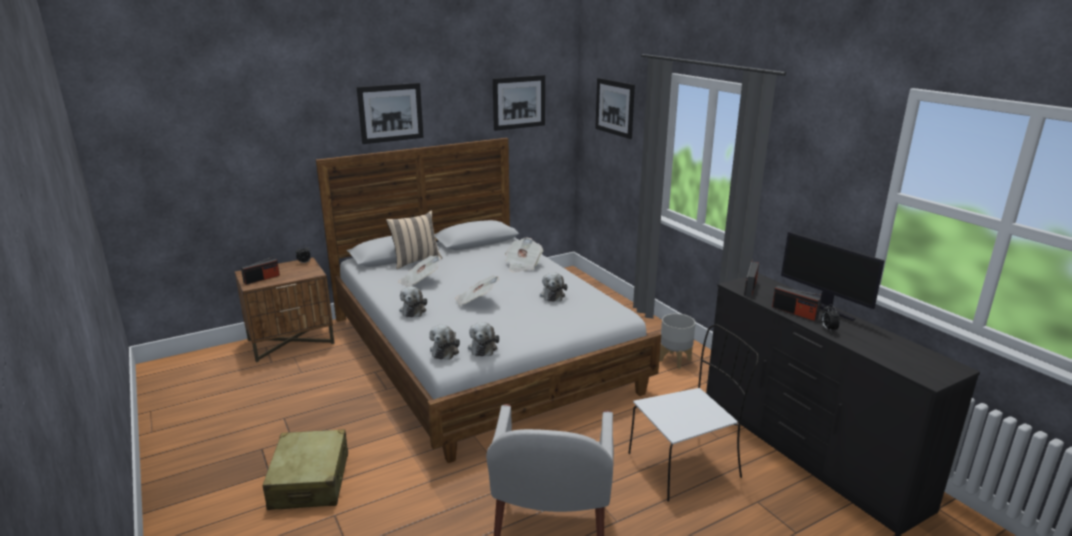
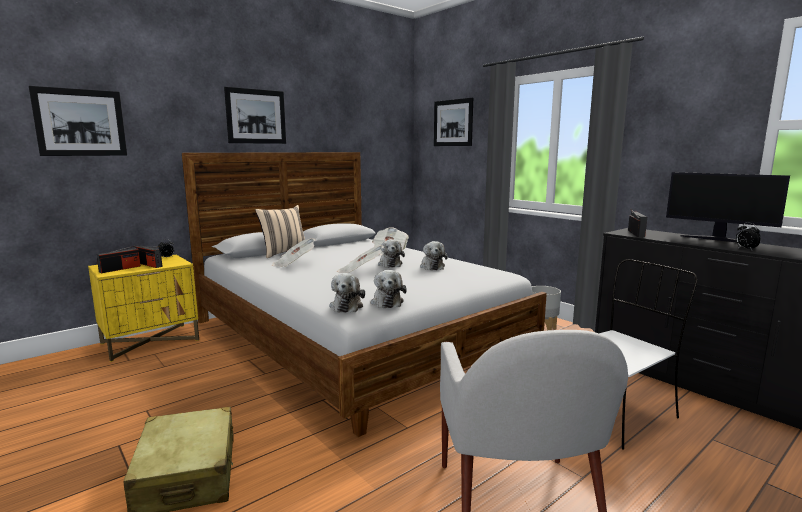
camera: 10 degrees left, 10 degrees down
brown nightstand [235,257,334,363] -> yellow nightstand [88,255,199,362]
plush toy [399,286,427,317] -> plush toy moved to [378,239,405,268]
picture [493,75,545,131] -> picture moved to [29,86,127,156]
radio [772,286,821,321] -> radio moved to [135,245,163,268]

